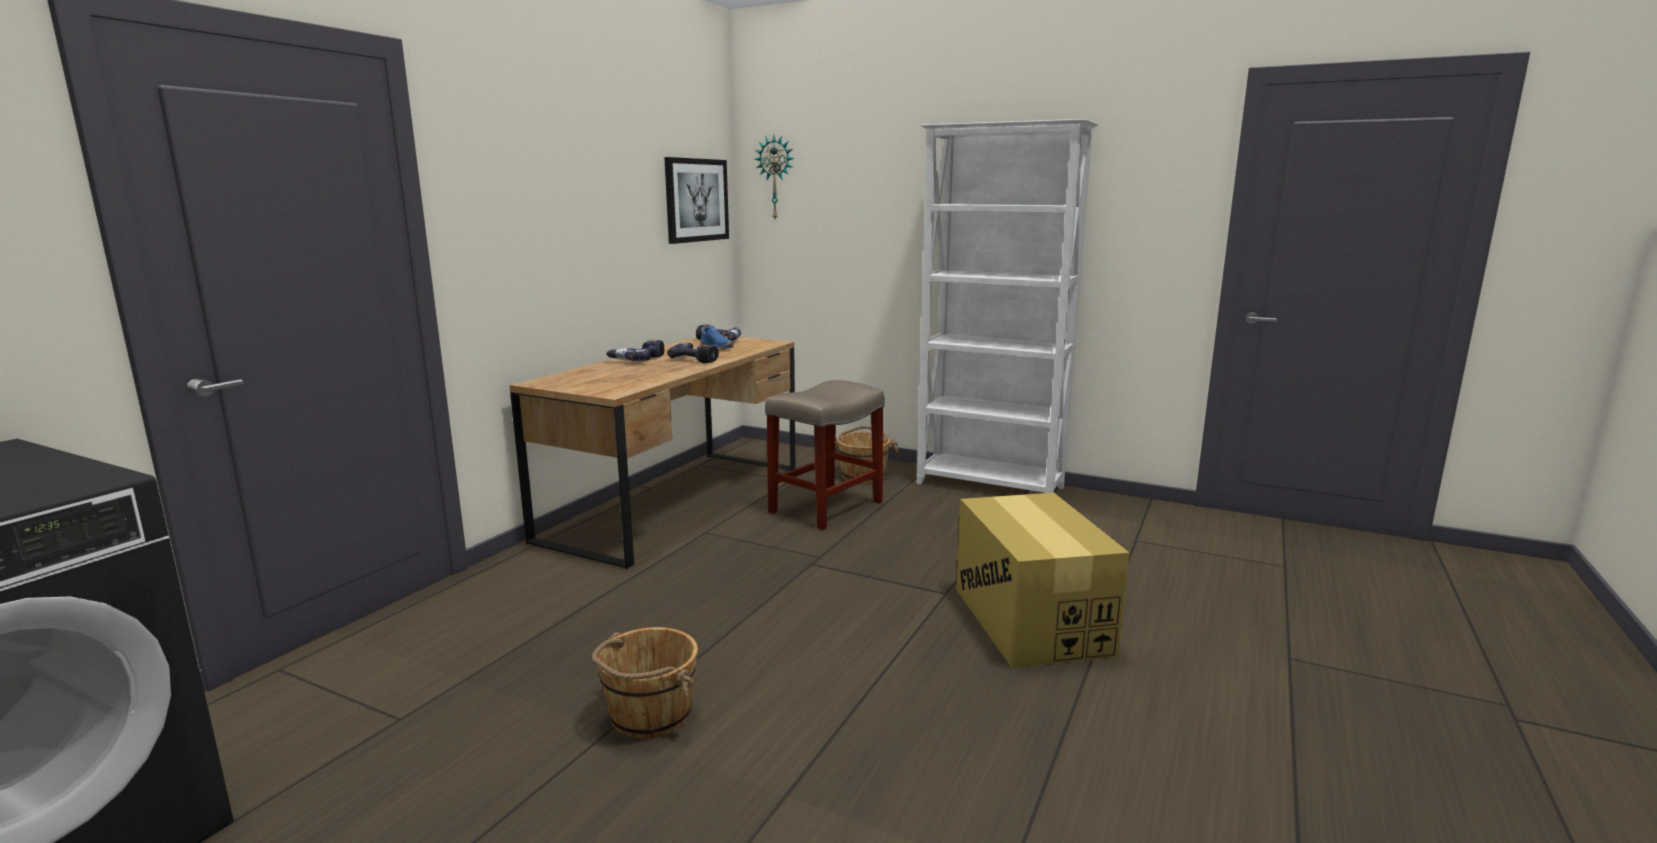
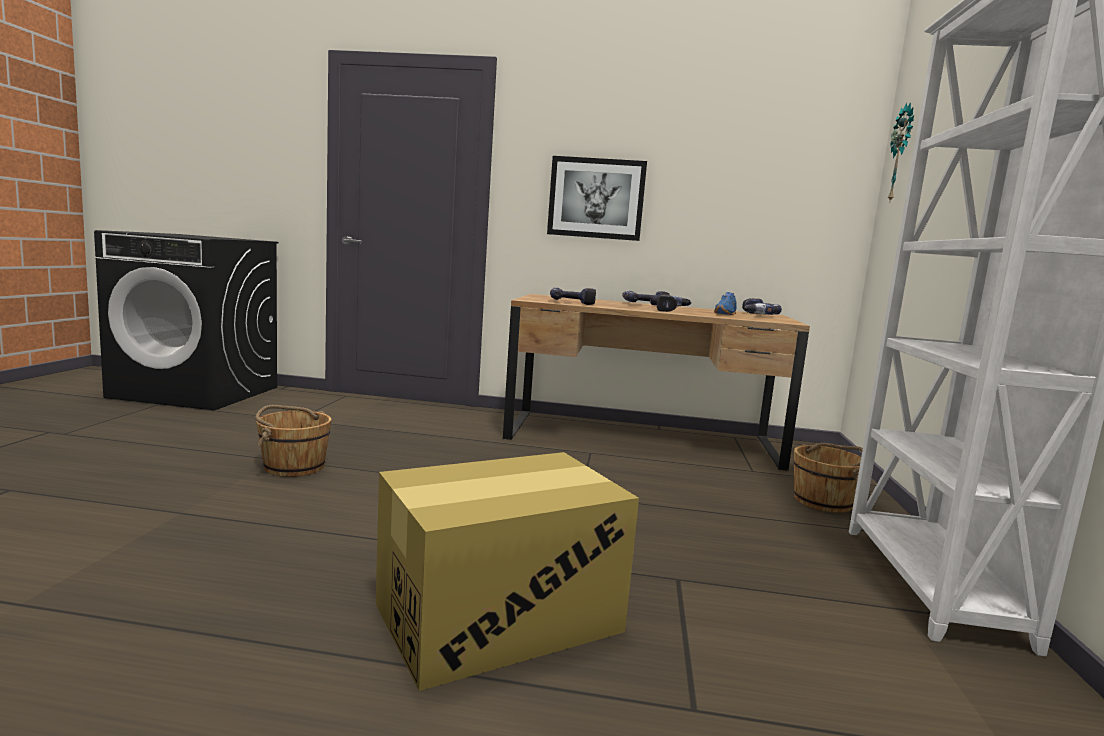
camera: 70 degrees right, 5 degrees down
picture [664,157,729,244] -> picture moved to [547,156,647,241]
beige stool [765,380,885,530] -> none
none -> power drill [550,287,596,305]

